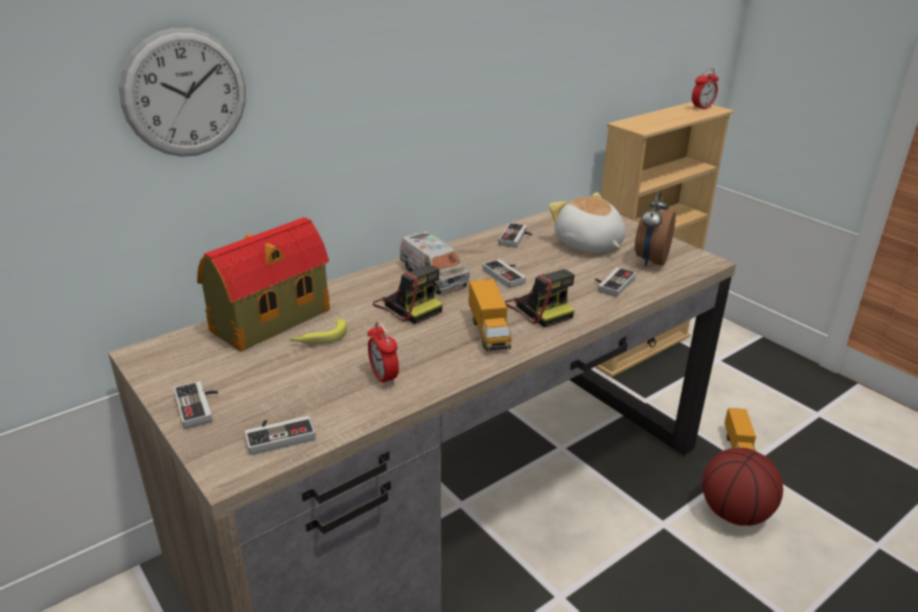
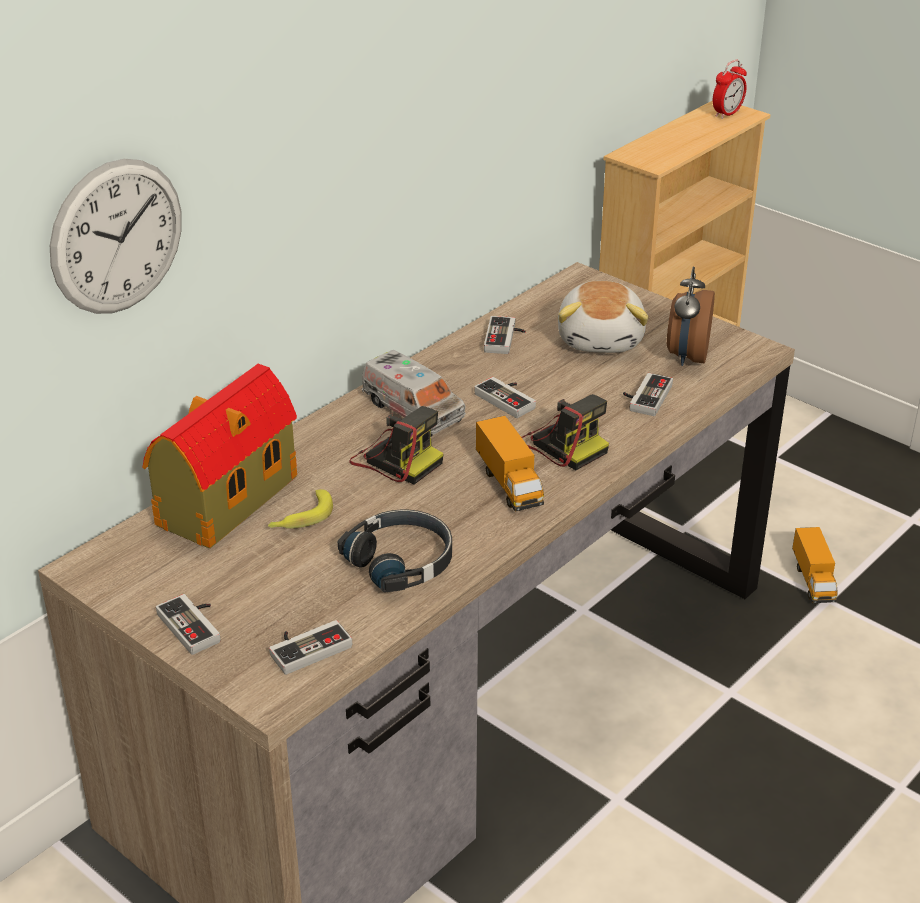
camera: 10 degrees left, 5 degrees up
alarm clock [367,321,399,387] -> black headphones [338,510,452,592]
plush toy [549,192,626,253] -> plush toy turned 135 degrees counterclockwise [558,281,649,353]
basketball [702,448,783,526] -> none

